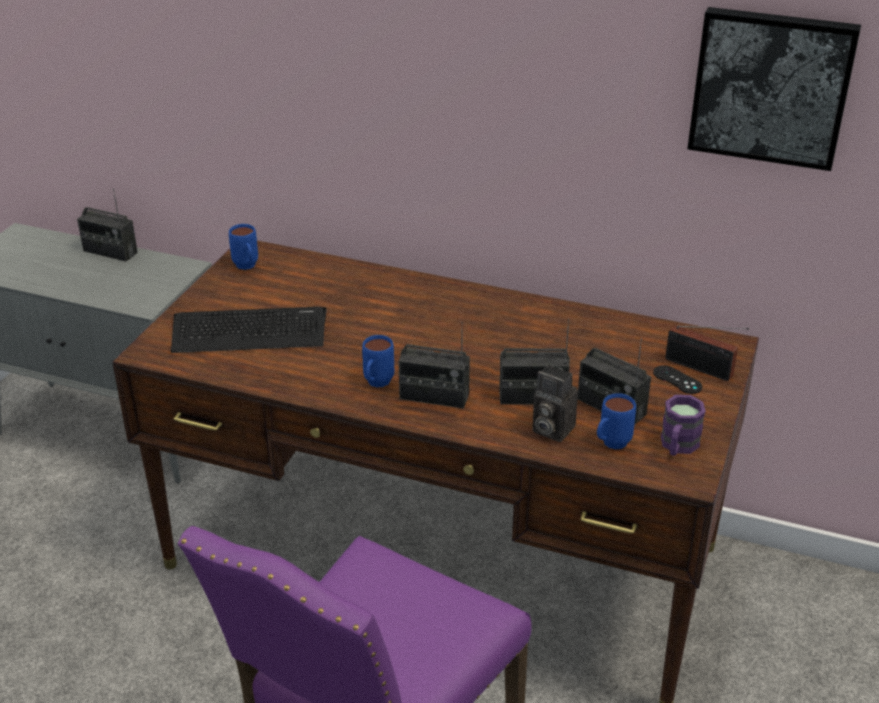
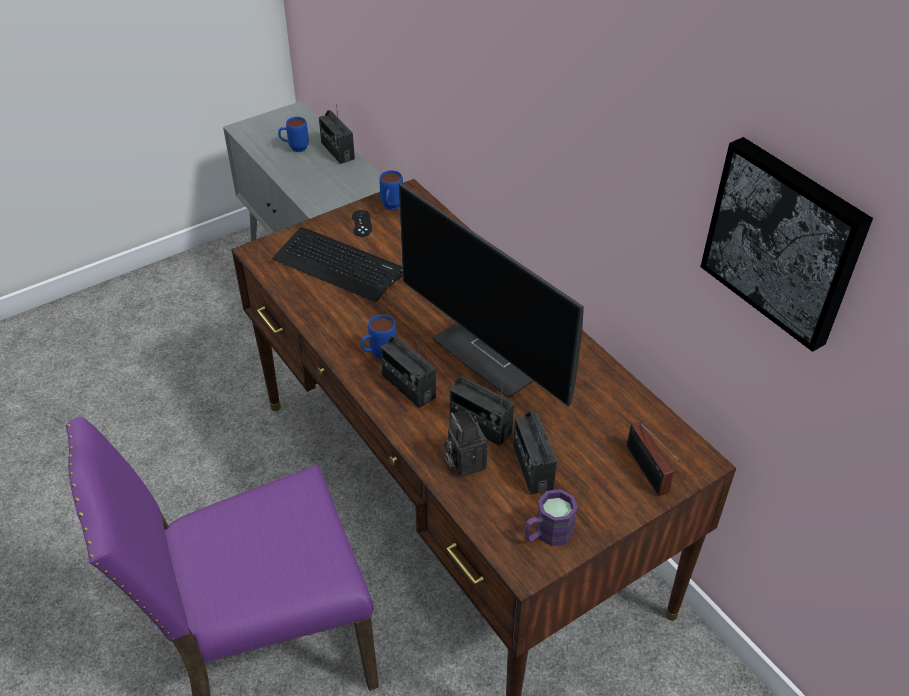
camera: 35 degrees right, 10 degrees up
blue mug [597,393,636,449] -> blue mug moved to [278,117,309,152]
black game controller [653,365,702,394] -> black game controller moved to [352,210,372,237]
none -> monitor [399,183,584,407]

